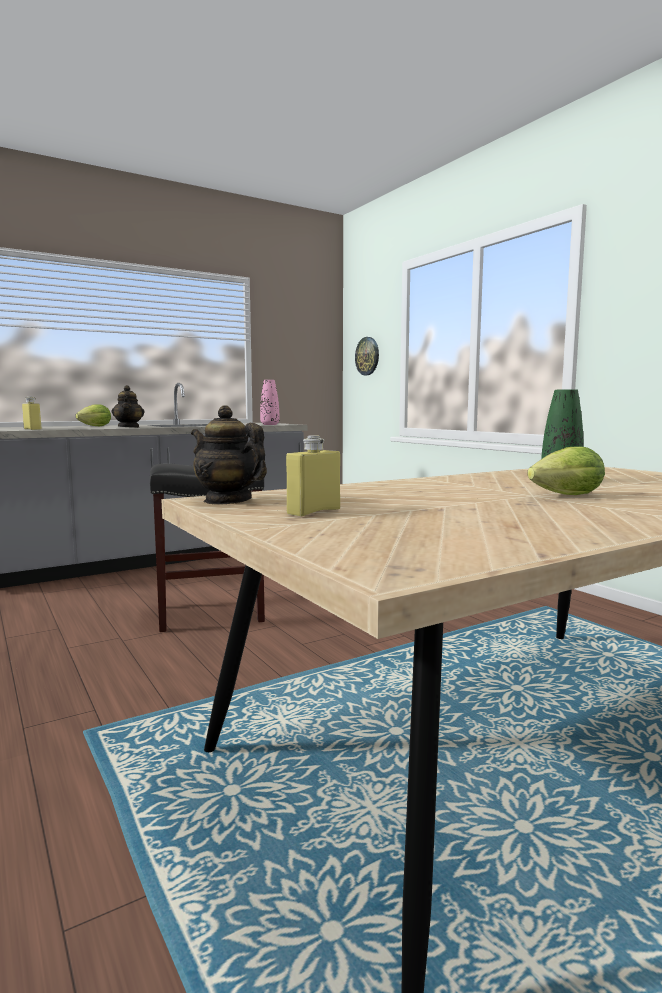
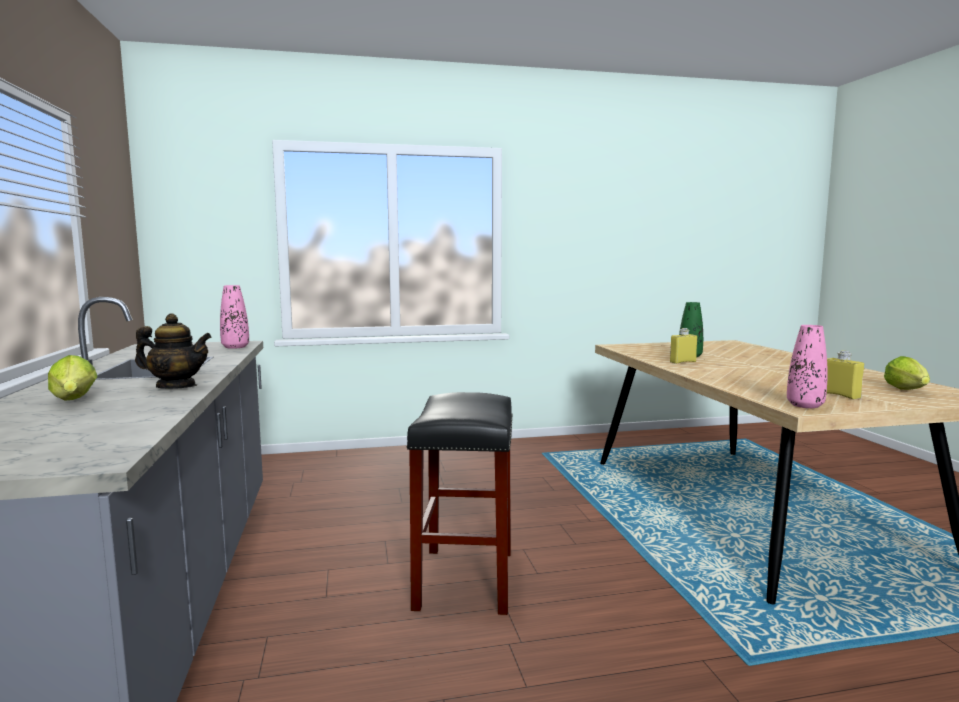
camera: 70 degrees left, 0 degrees up
yellow bottle [22,396,41,430] -> yellow bottle moved to [670,328,697,364]
teapot [191,405,267,505] -> pink vase [787,325,827,408]
wall clock [355,337,379,375] -> none
lettuce [528,446,605,495] -> lettuce moved to [884,356,930,390]

